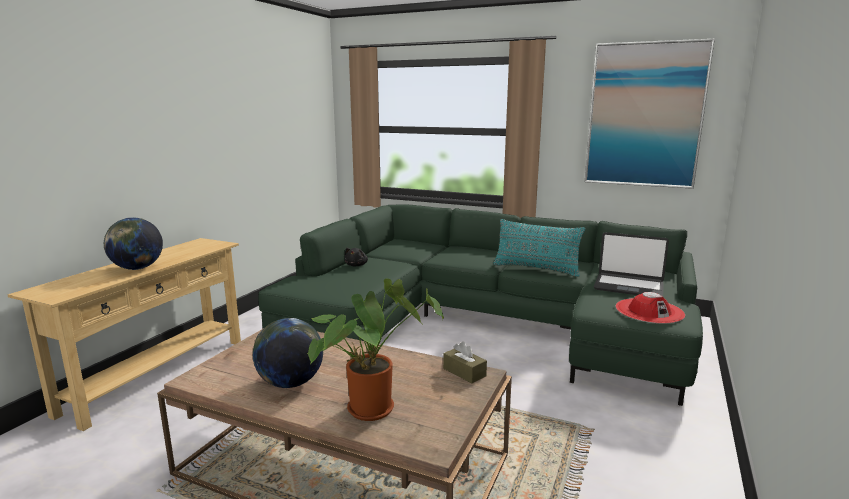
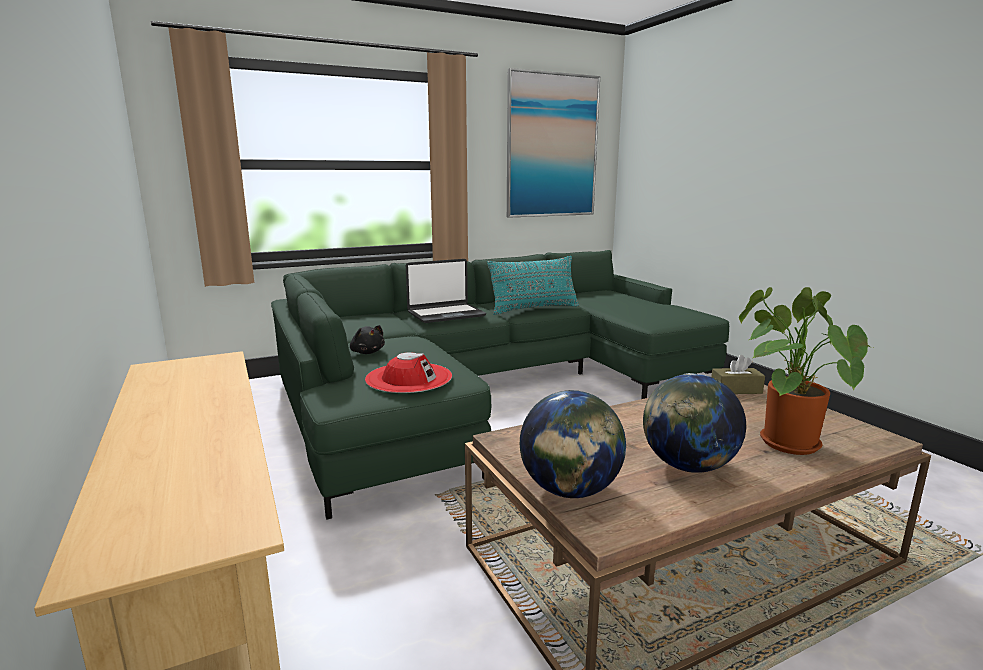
camera: 50 degrees left, 0 degrees up
globe [104,217,163,270] -> globe moved to [520,390,626,498]
laptop [594,232,669,296] -> laptop moved to [406,259,486,323]
red hat [615,292,685,324] -> red hat moved to [365,352,452,393]

